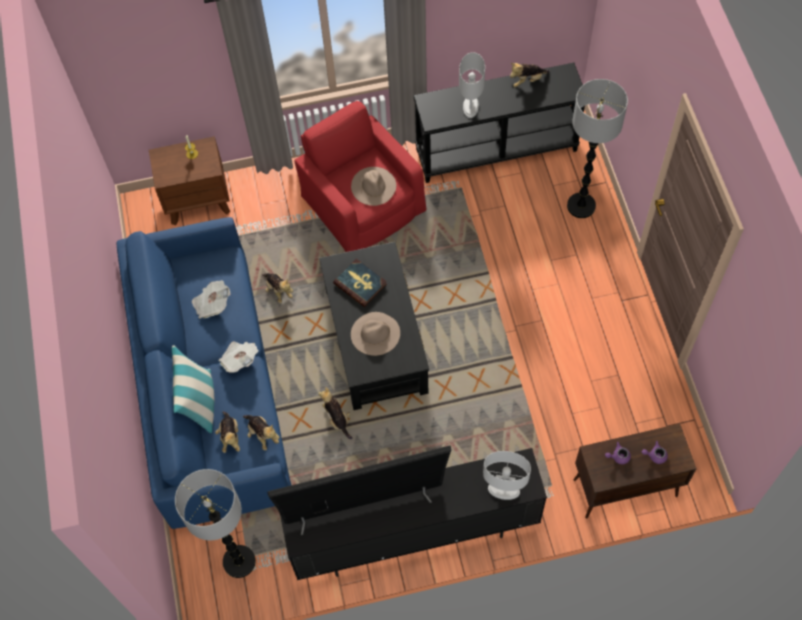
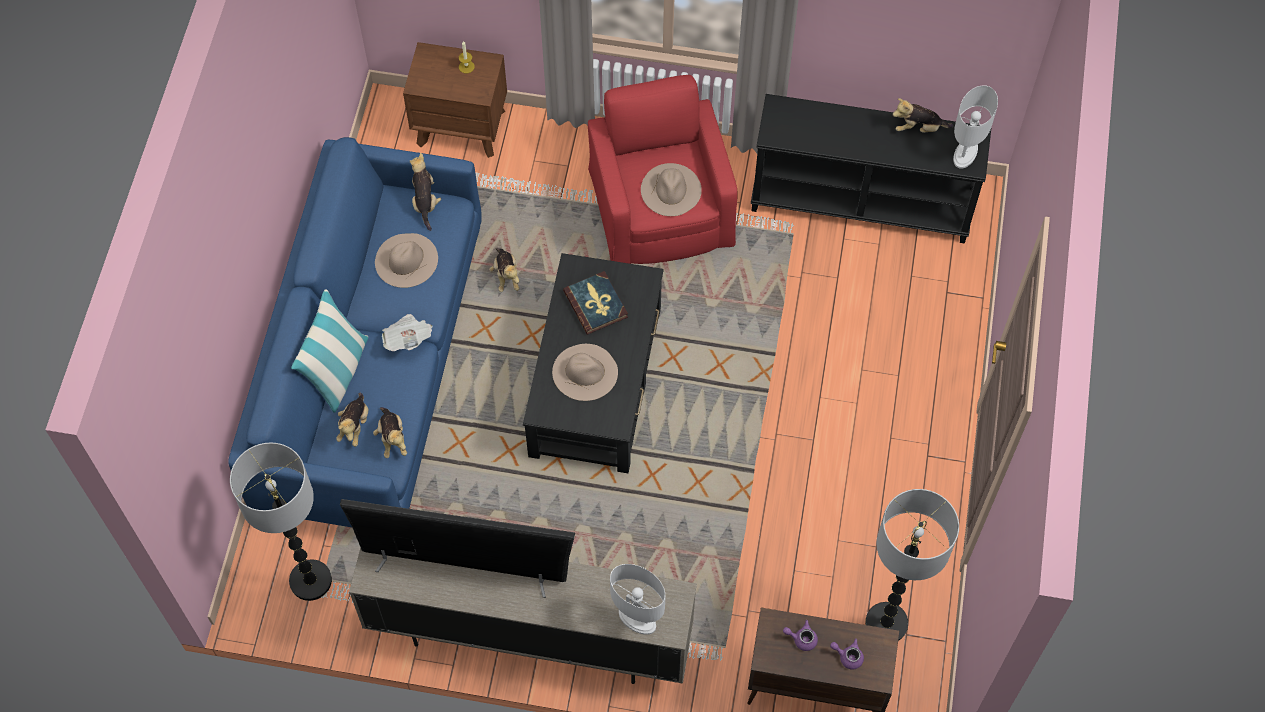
camera: 20 degrees right, 0 degrees up
newspaper [192,280,230,319] -> beige hat [375,233,438,288]
black tv stand [280,448,547,580] -> beige tv stand [349,548,697,684]
plush toy [319,387,352,439] -> plush toy moved to [410,153,441,231]
white table lamp [459,52,485,118] -> white table lamp moved to [953,85,998,169]
floor lamp [567,79,628,218] -> floor lamp moved to [865,489,959,641]

